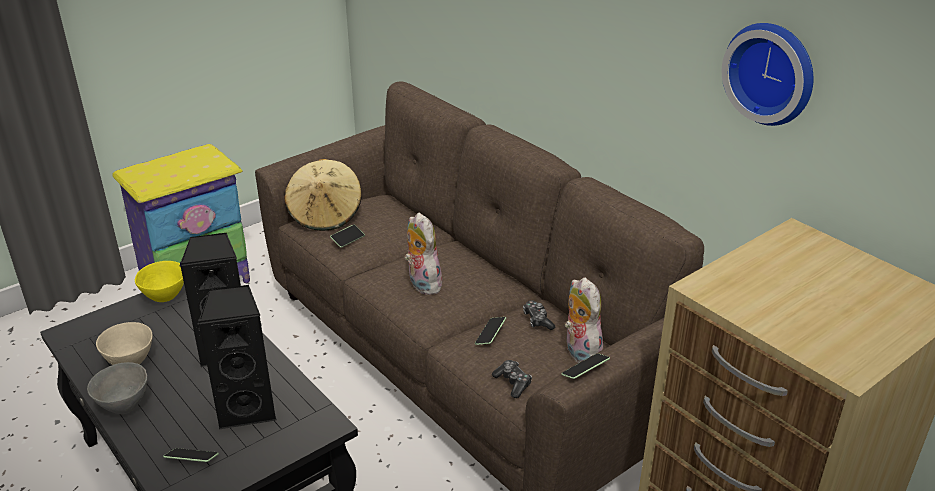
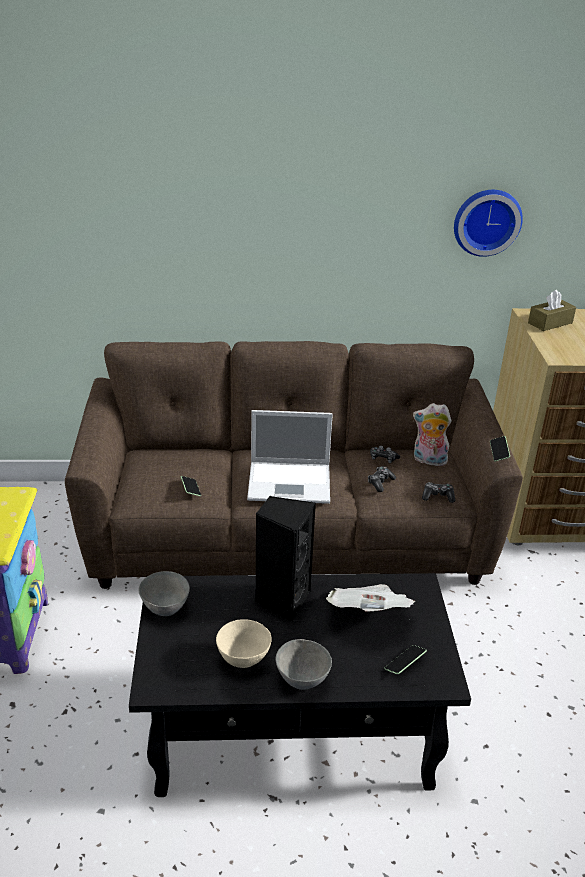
camera: 55 degrees left, 0 degrees up
yellow bowl [135,261,184,302] -> grey bowl [138,571,190,616]
black speaker [197,285,277,429] -> newspaper [326,584,416,612]
beige hat [284,159,362,231] -> none
plush toy [405,212,444,295] -> laptop [247,410,333,504]
phone [475,317,506,345] -> game controller [368,466,396,492]
none -> brown tissue box [528,290,576,331]

